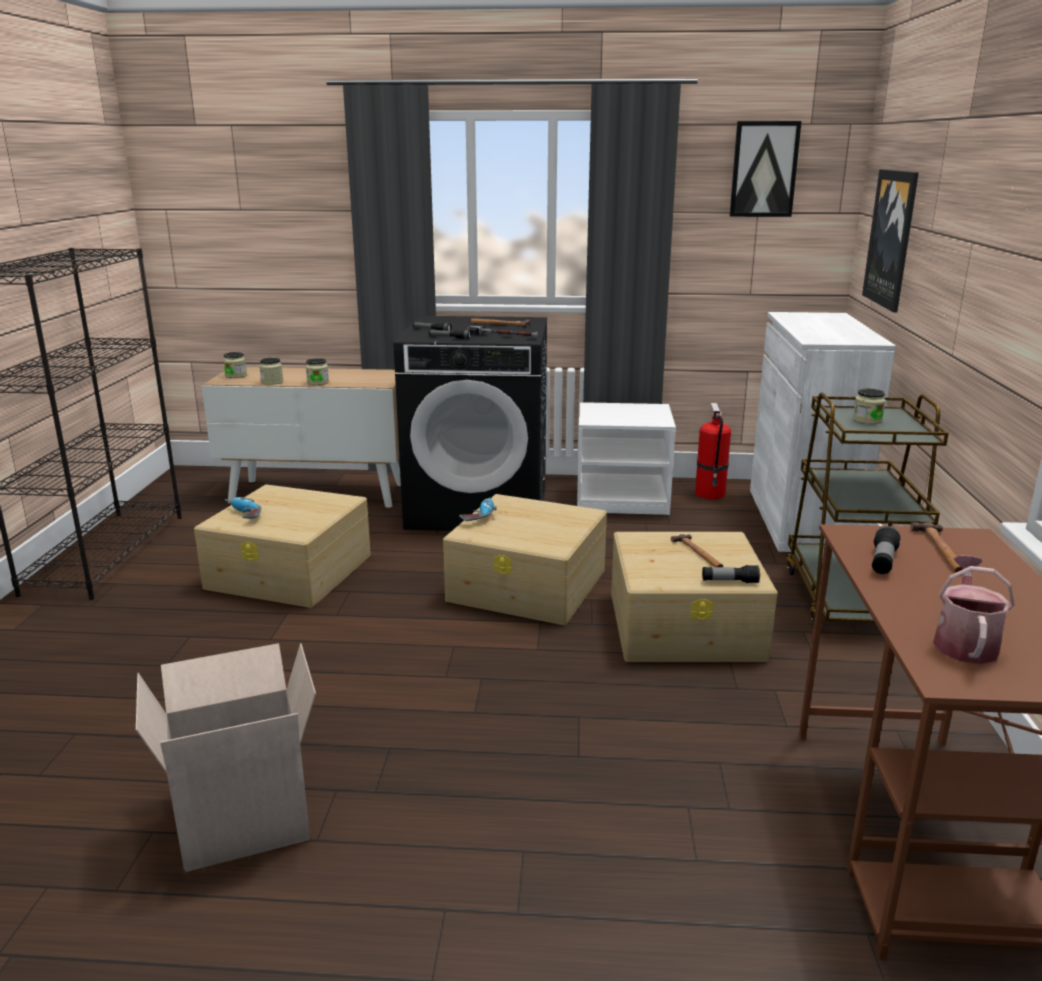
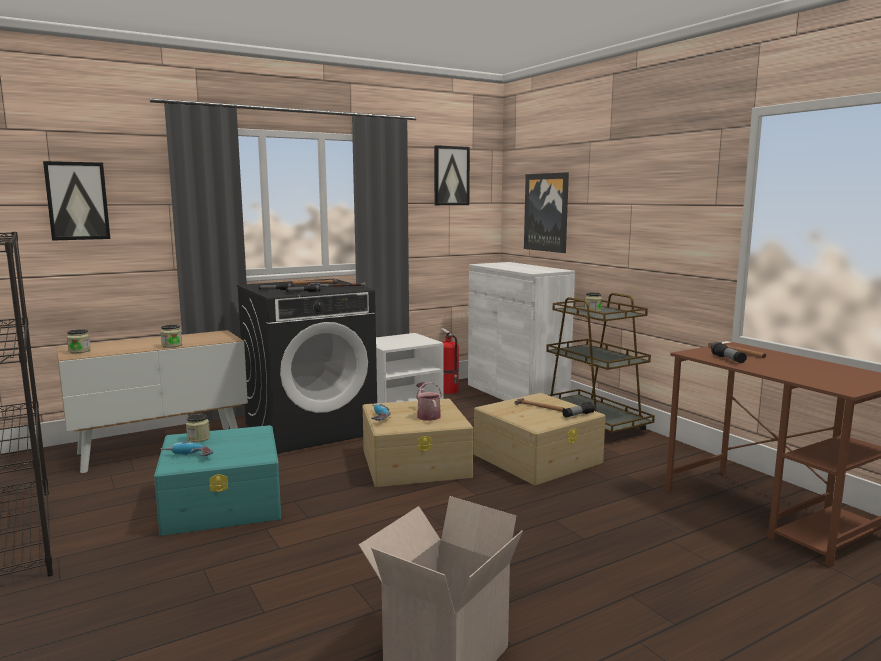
camera: 35 degrees left, 10 degrees down
beige storage box [194,484,371,608] -> turquoise storage box [154,425,281,536]
jar [259,357,283,385] -> jar moved to [186,414,210,442]
watering can [933,556,1014,664] -> watering can moved to [416,382,442,421]
none -> picture [43,161,110,241]

